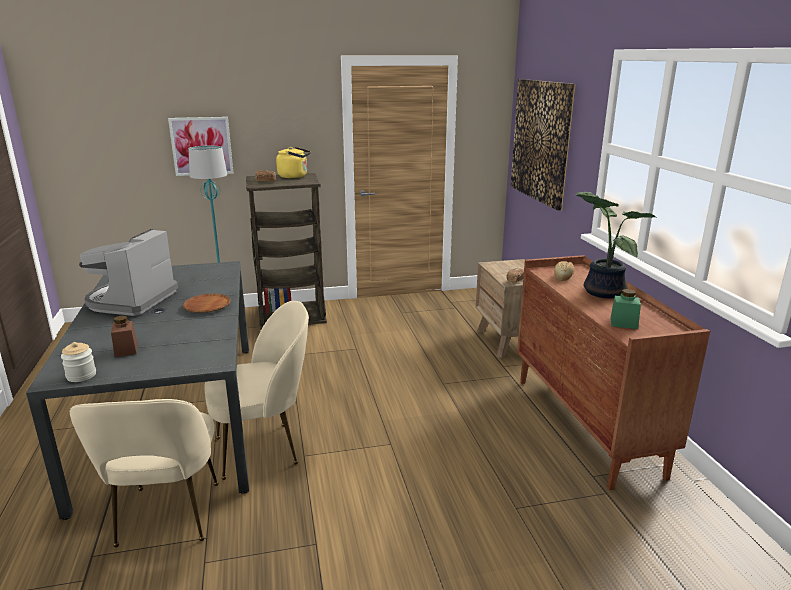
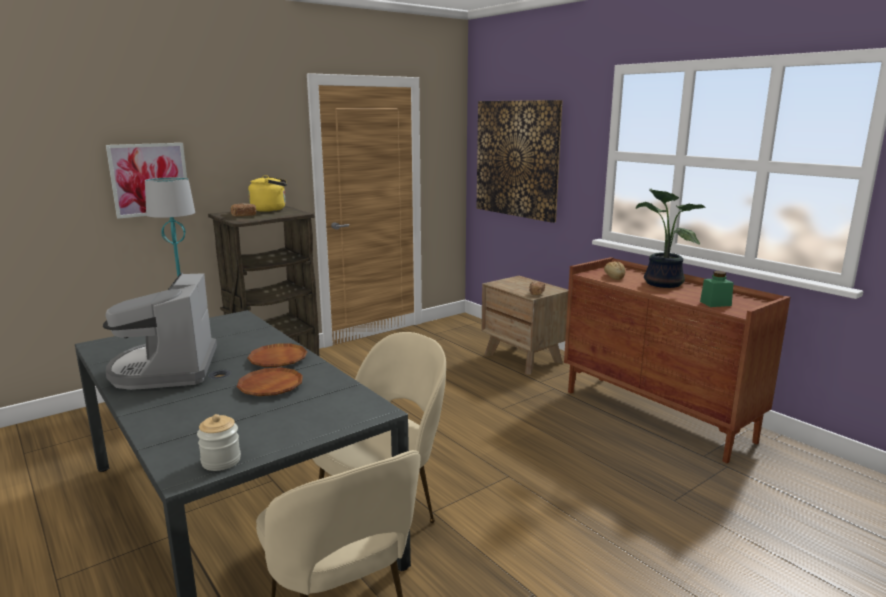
camera: 25 degrees left, 5 degrees down
brown jar [111,316,137,357] -> none
none -> brown plate [237,367,303,396]

